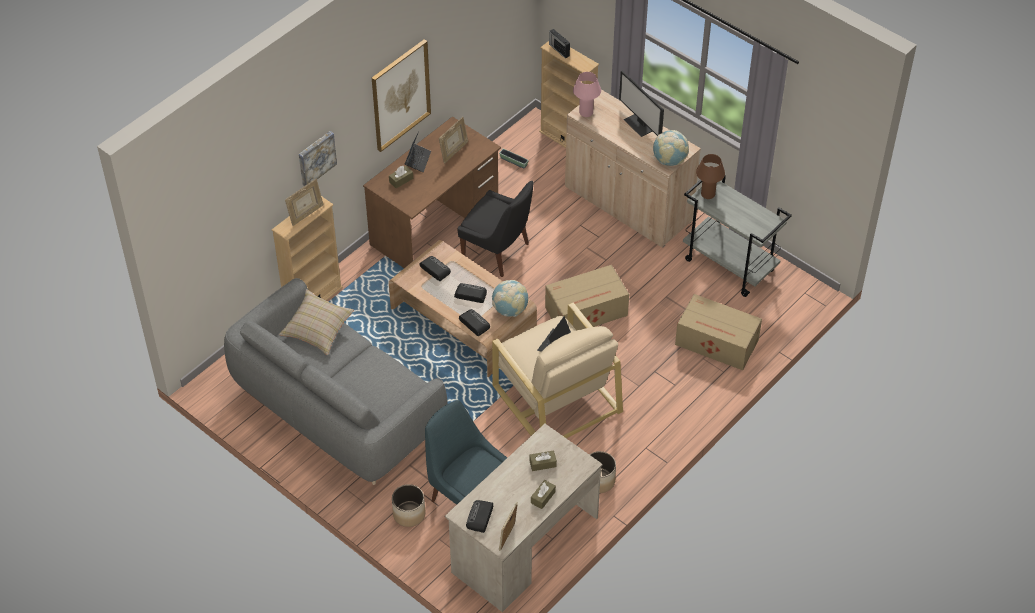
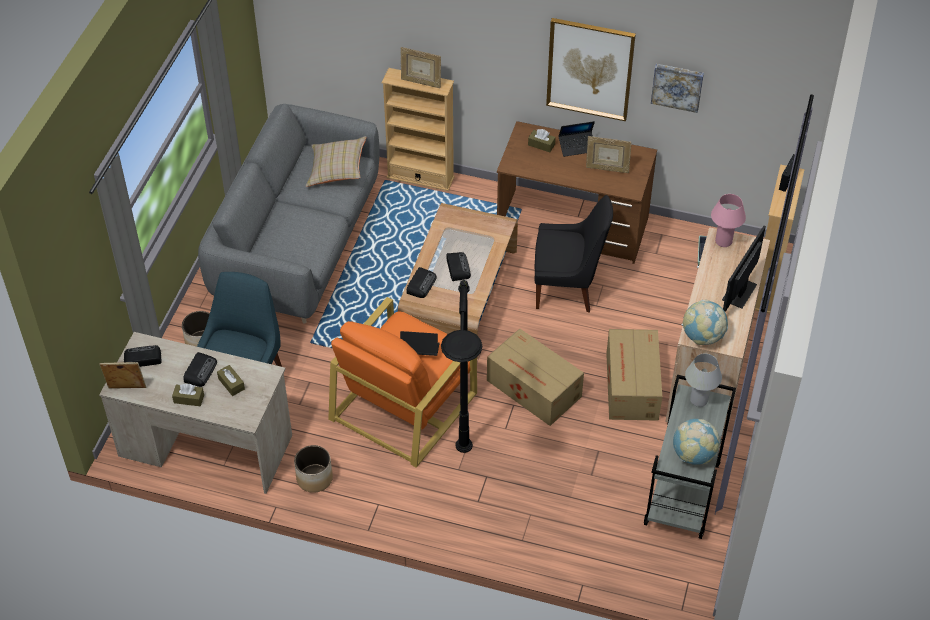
camera: 65 degrees right, 0 degrees up
picture [299,131,337,186] -> picture moved to [651,64,704,113]
radio [420,256,451,281] -> radio moved to [183,352,217,387]
black chair [458,180,534,277] -> black chair turned 90 degrees counterclockwise [535,195,613,313]
globe [492,280,528,317] -> globe moved to [673,419,720,465]
beige armchair [492,302,623,438] -> orange armchair [328,297,477,468]
cardboard box [675,294,762,370] -> cardboard box moved to [606,329,662,421]
brown table lamp [696,154,725,199] -> white table lamp [685,353,722,407]
none -> black floor lamp [441,280,483,453]

